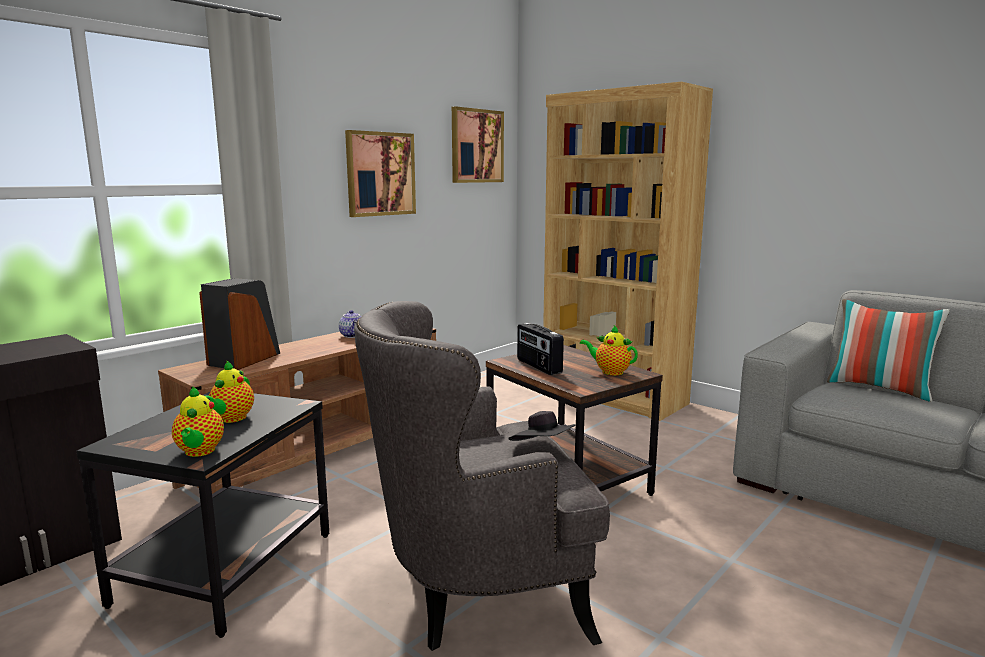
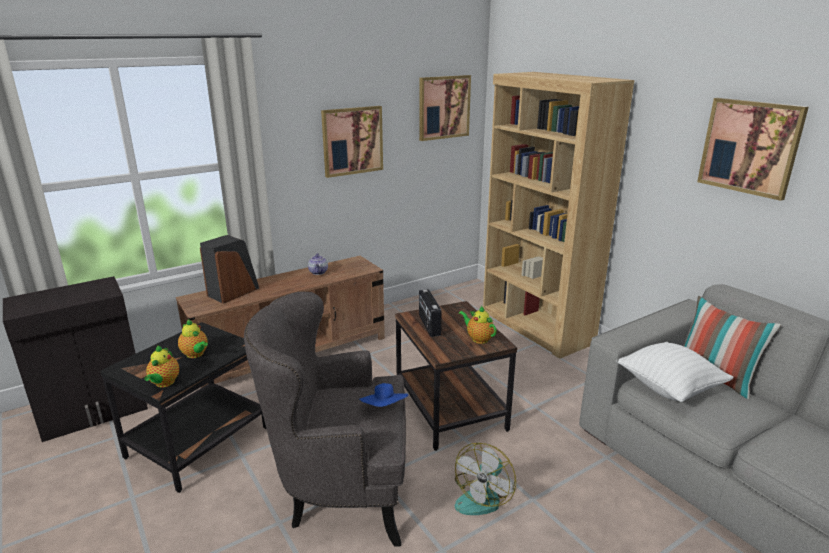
camera: 15 degrees right, 10 degrees up
teapot [205,361,254,423] -> teapot turned 75 degrees counterclockwise [178,320,208,358]
black hat [508,411,576,441] -> blue hat [359,383,408,407]
none -> fan [455,443,516,515]
none -> white pillow [616,342,734,402]
none -> picture [697,98,809,201]

